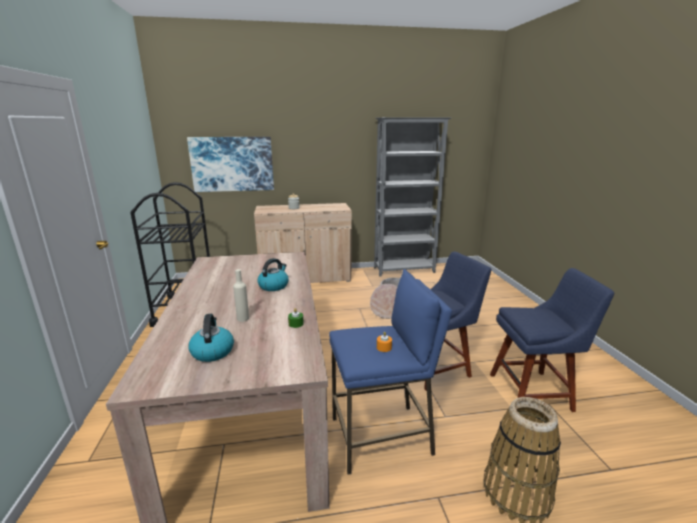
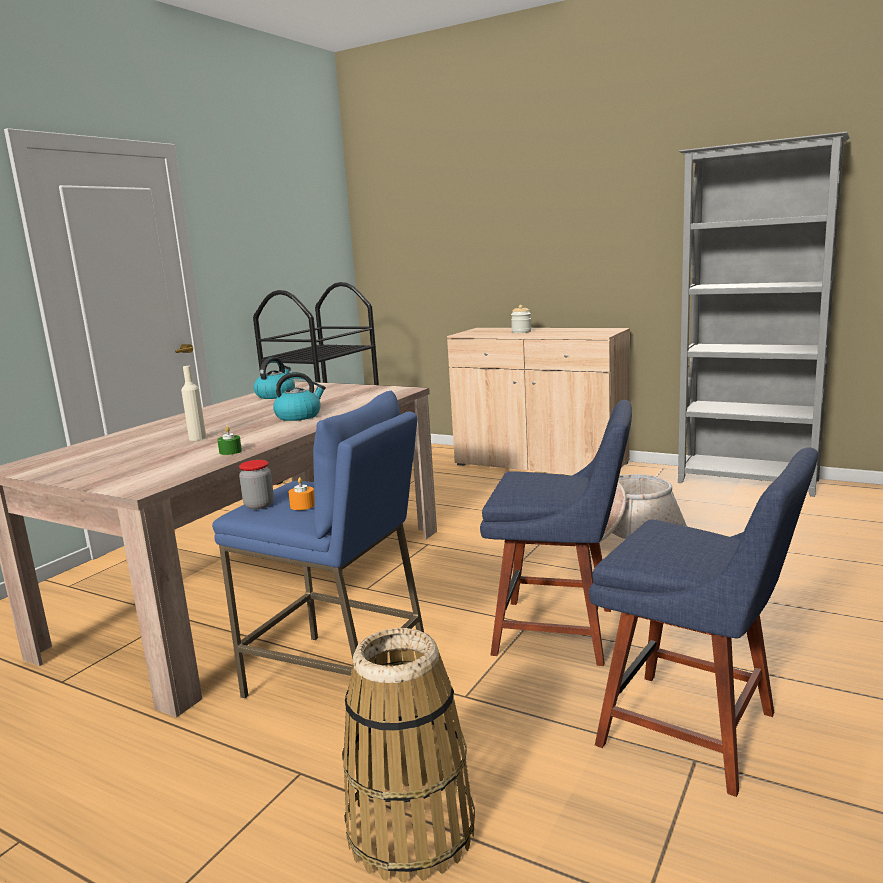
camera: 40 degrees right, 5 degrees down
picture [187,137,274,192] -> none
kettle [188,314,234,362] -> kettle moved to [254,357,295,399]
none -> jar [239,460,274,509]

